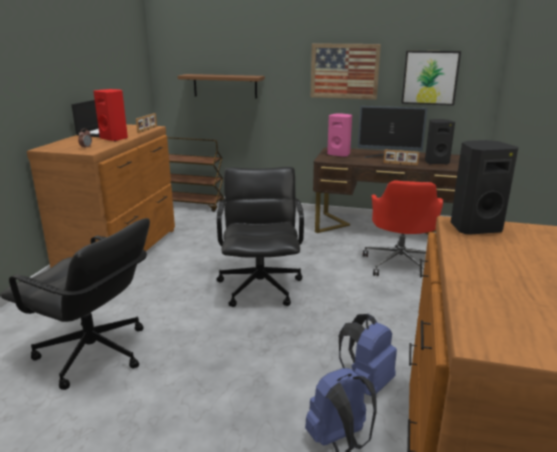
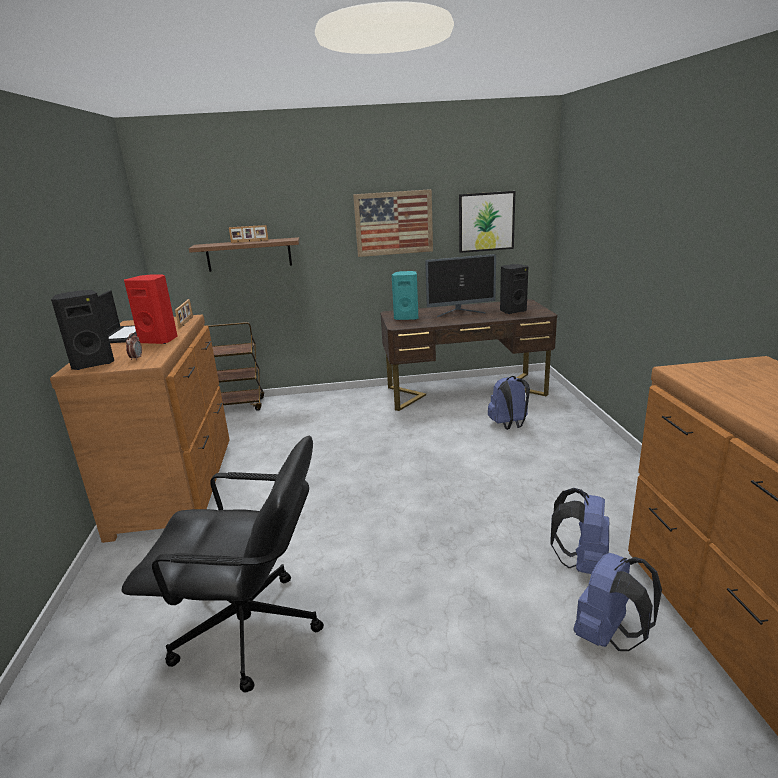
camera: 20 degrees left, 0 degrees up
black office chair [216,167,304,307] -> none
pink speaker [327,113,352,157] -> turquoise speaker [392,271,418,320]
red office chair [363,181,443,276] -> blue backpack [488,376,530,430]
picture frame [384,149,419,166] -> picture frame moved to [229,225,268,243]
black speaker [451,140,519,235] -> black speaker moved to [51,290,114,370]

